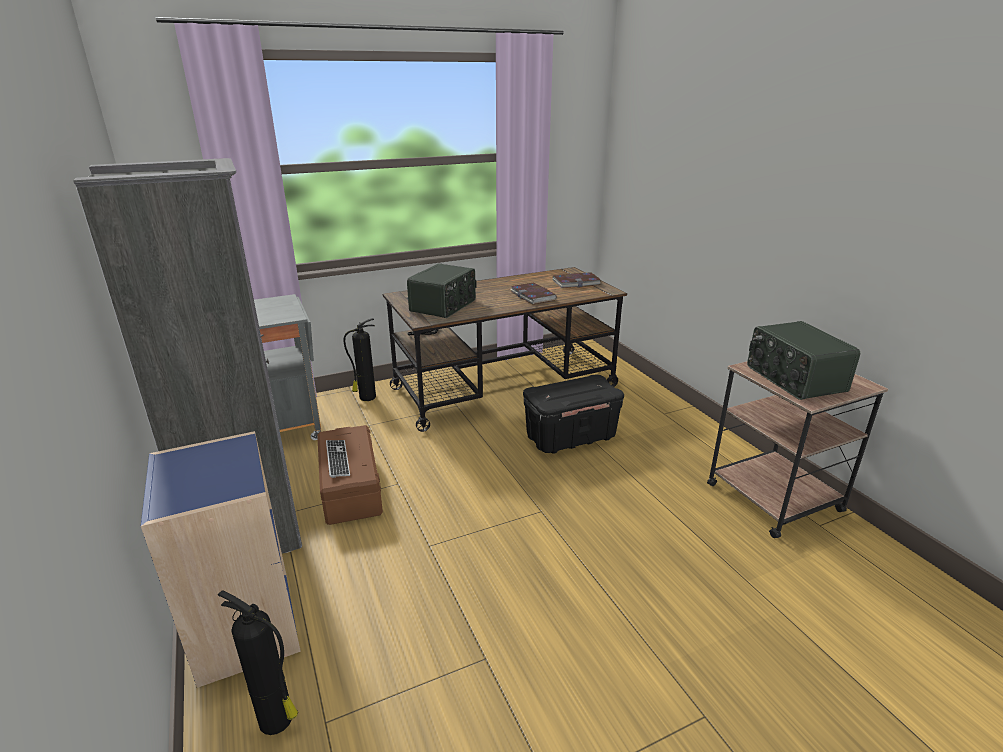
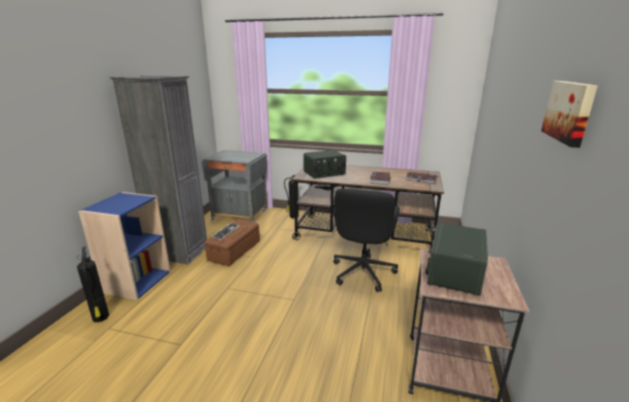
camera: 40 degrees right, 5 degrees down
black storage box [523,375,624,454] -> black office chair [333,189,400,292]
none -> picture [541,81,598,148]

